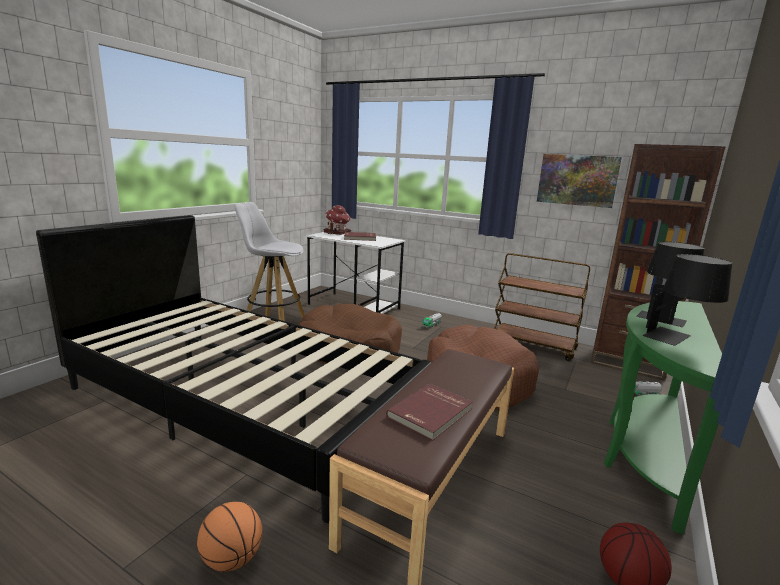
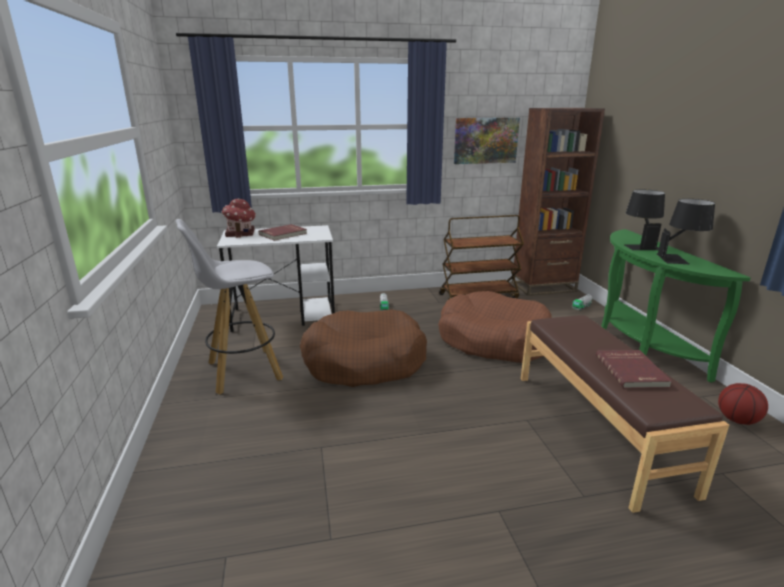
camera: 40 degrees left, 5 degrees up
black bed [36,215,432,523] -> none
basketball [197,502,263,572] -> none

